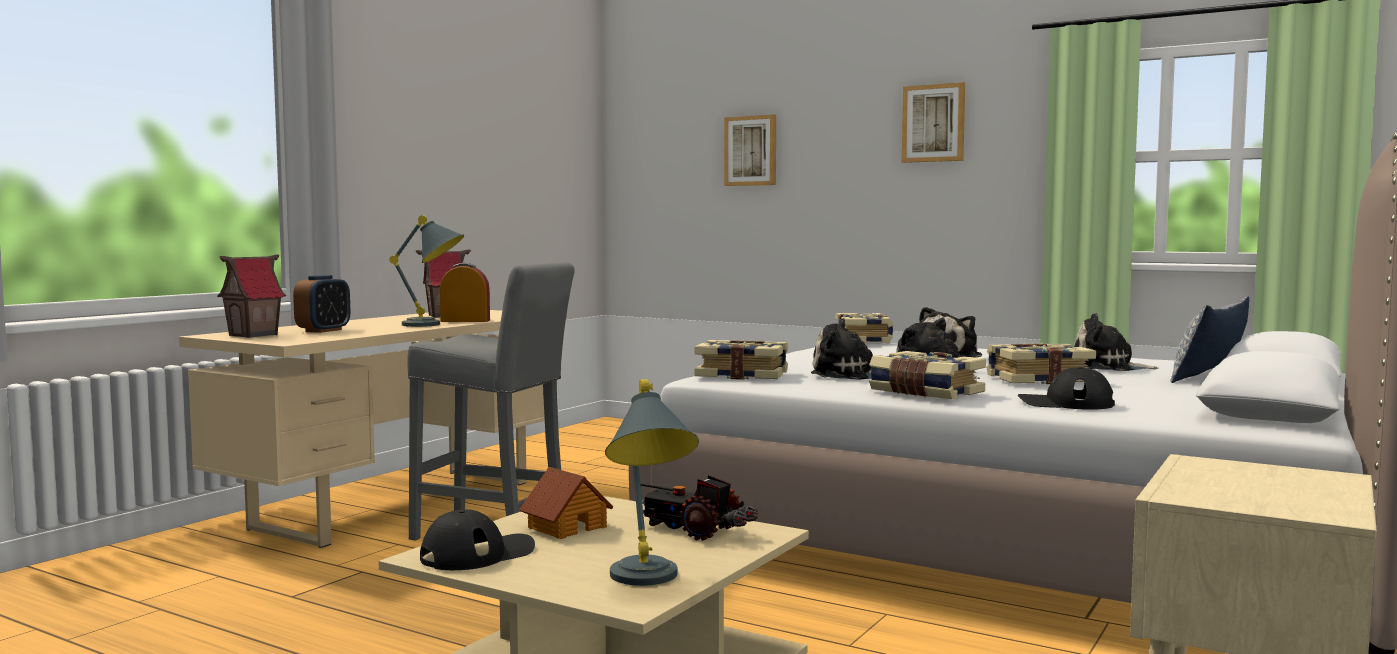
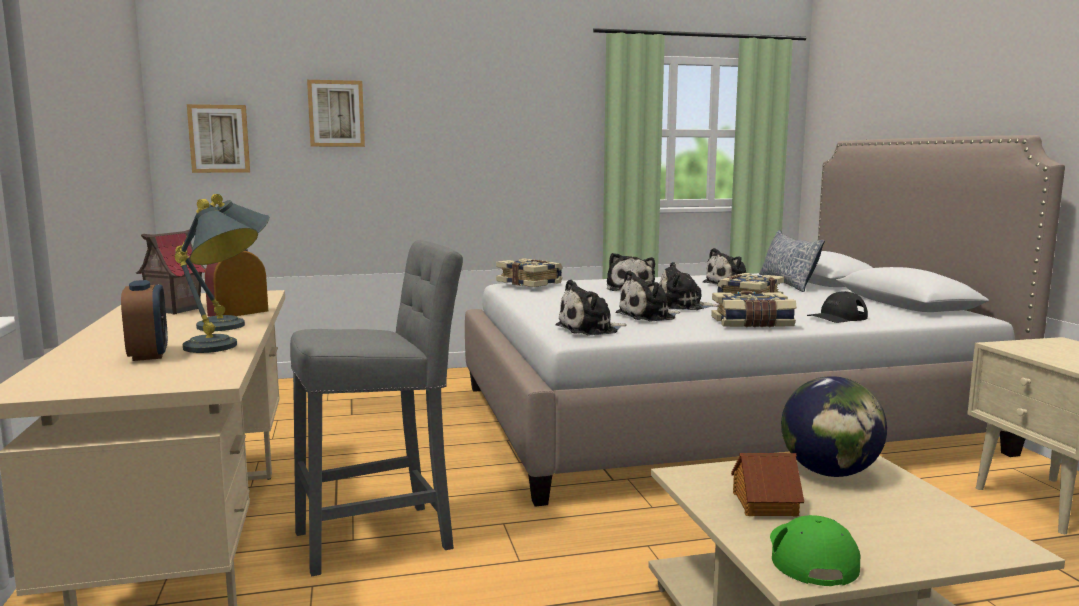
camera: 45 degrees left, 5 degrees up
toy house [217,254,287,338] -> none
black cap [420,509,535,570] -> green cap [770,515,861,586]
grey table lamp [605,379,699,586] -> grey table lamp moved to [175,199,258,353]
toy truck [640,475,758,541] -> globe [781,376,887,477]
book [694,339,788,380] -> plush toy [555,279,627,336]
picture [902,82,965,163] -> picture moved to [187,104,250,173]

